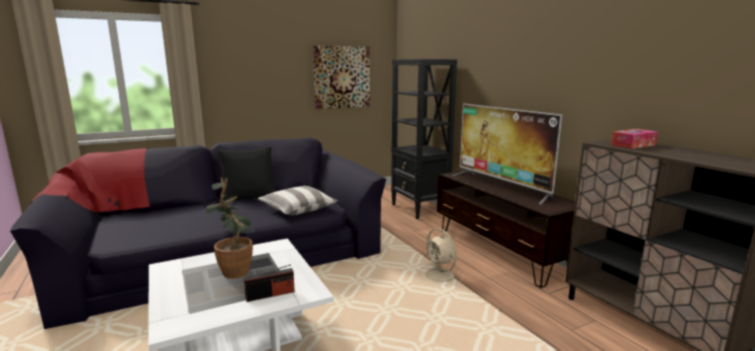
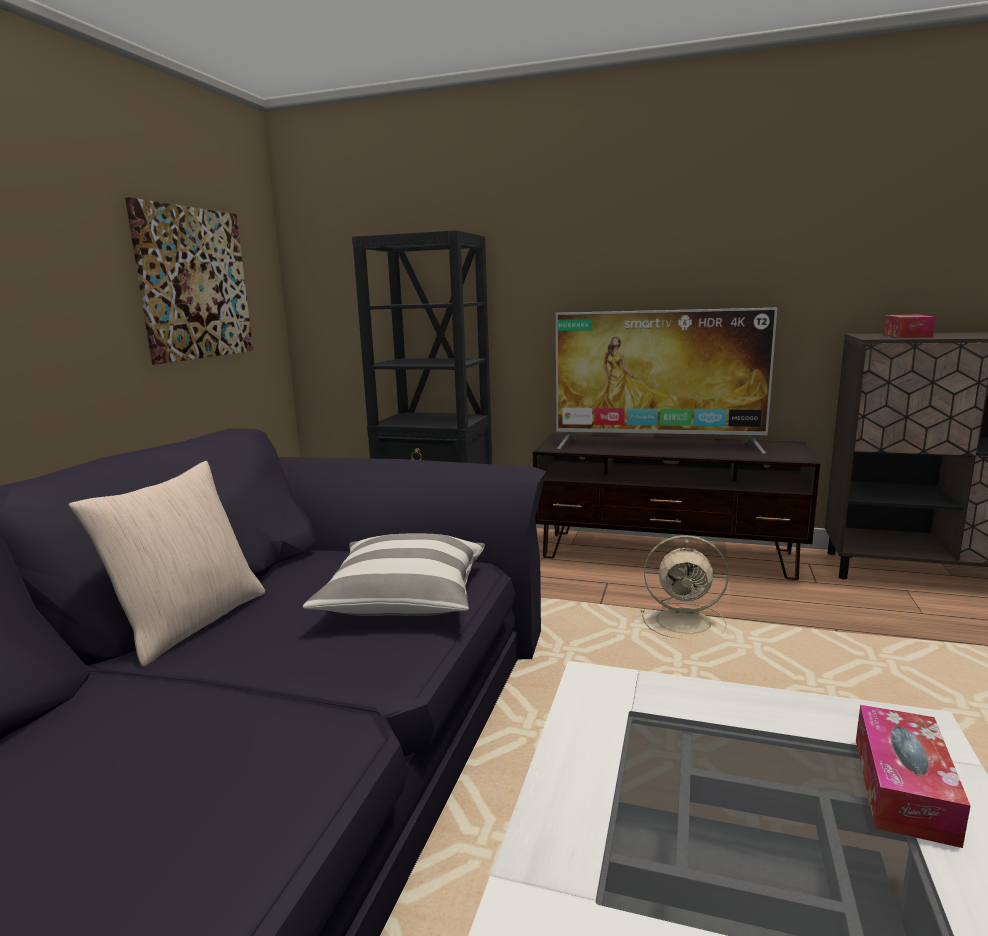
camera: 45 degrees left, 0 degrees up
potted plant [205,177,259,279] -> none
black pillow [218,146,276,201] -> beige pillow [69,461,265,667]
radio [244,264,295,302] -> tissue box [856,705,971,848]

